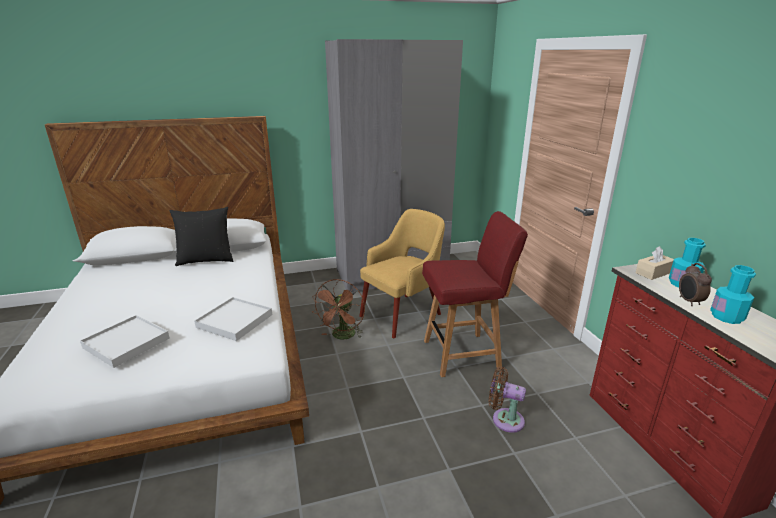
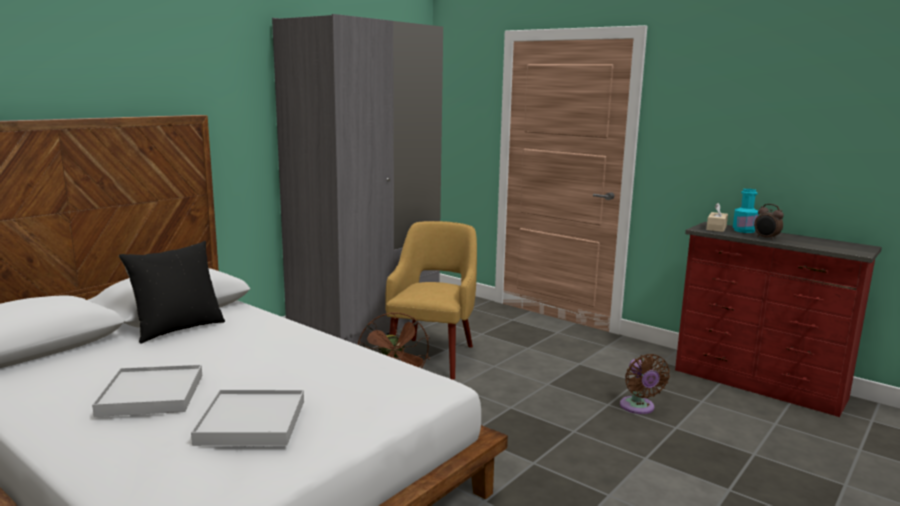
camera: 35 degrees left, 10 degrees down
white tray [194,297,272,341] -> white tray moved to [92,365,202,417]
red chair [422,211,528,377] -> none
brown fan [489,367,526,433] -> brown fan turned 90 degrees counterclockwise [620,354,670,414]
turquoise bottle [710,265,756,324] -> none

